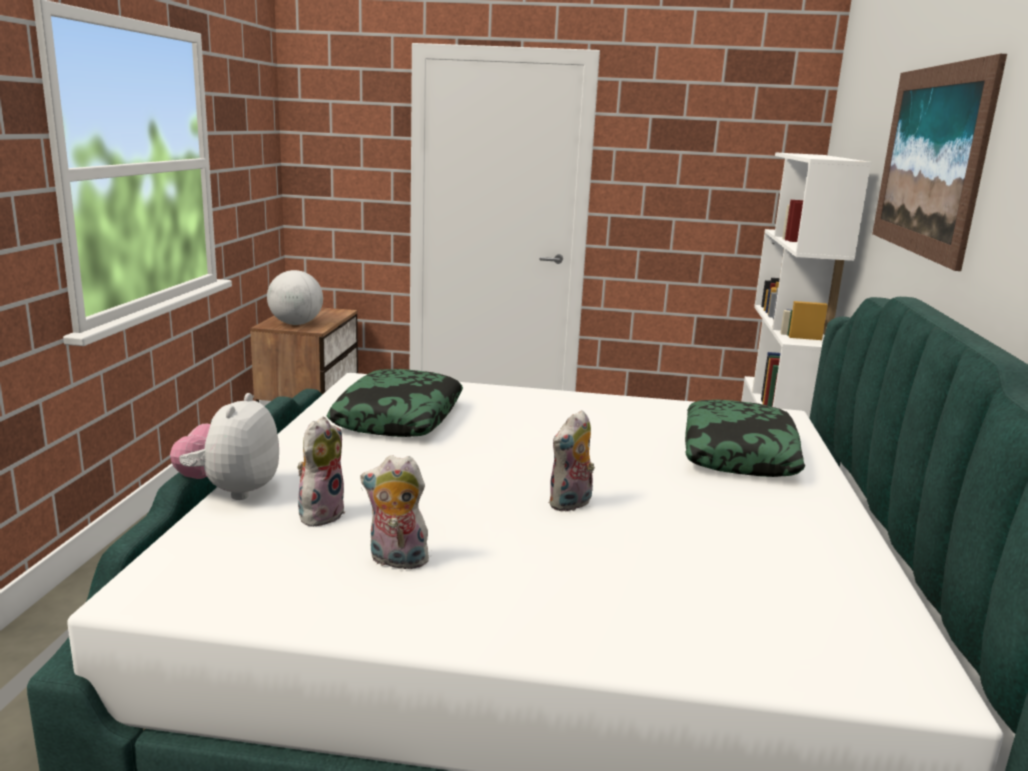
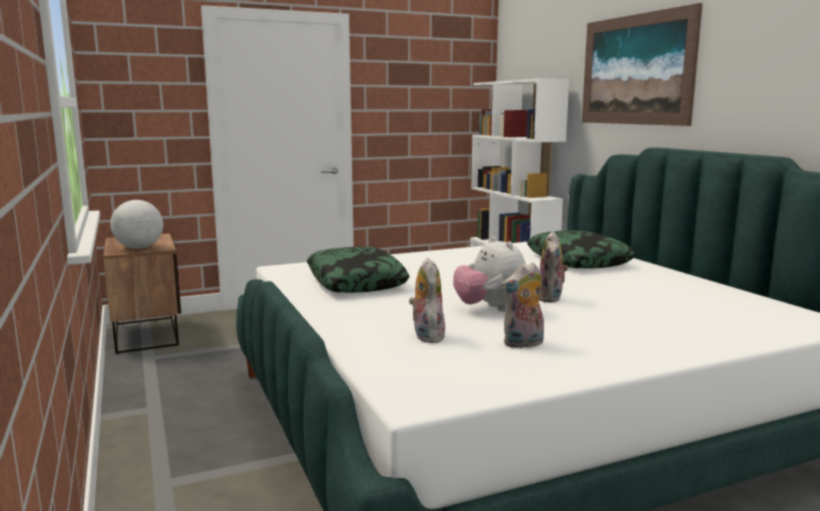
camera: 30 degrees left, 5 degrees down
plush toy [170,393,279,500] -> plush toy moved to [453,236,526,311]

